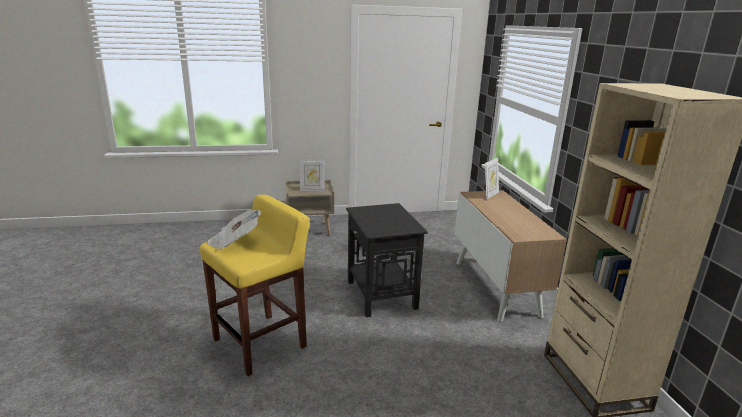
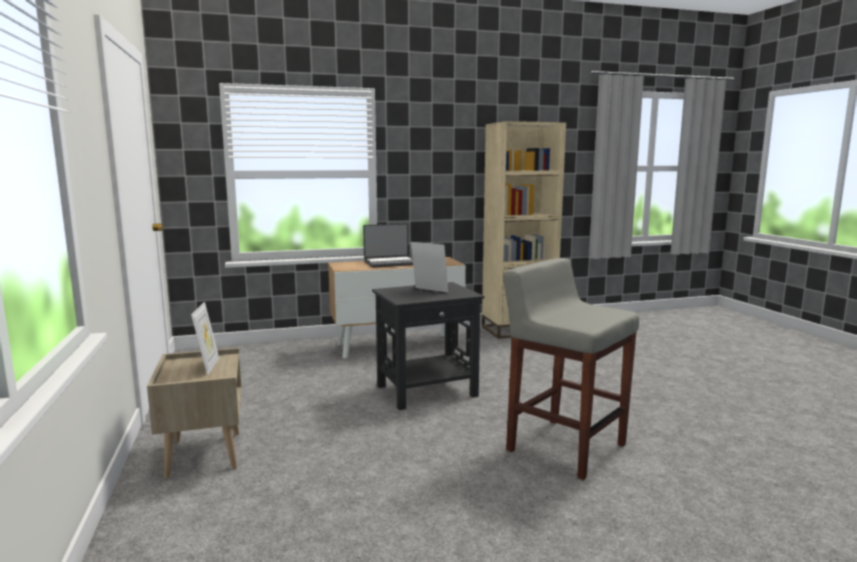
camera: 95 degrees left, 10 degrees down
yellow stool [200,195,310,376] -> grey stool [503,258,639,480]
newspaper [207,210,261,250] -> none
picture frame [485,157,499,200] -> picture frame moved to [411,242,448,292]
none -> laptop [363,223,413,268]

